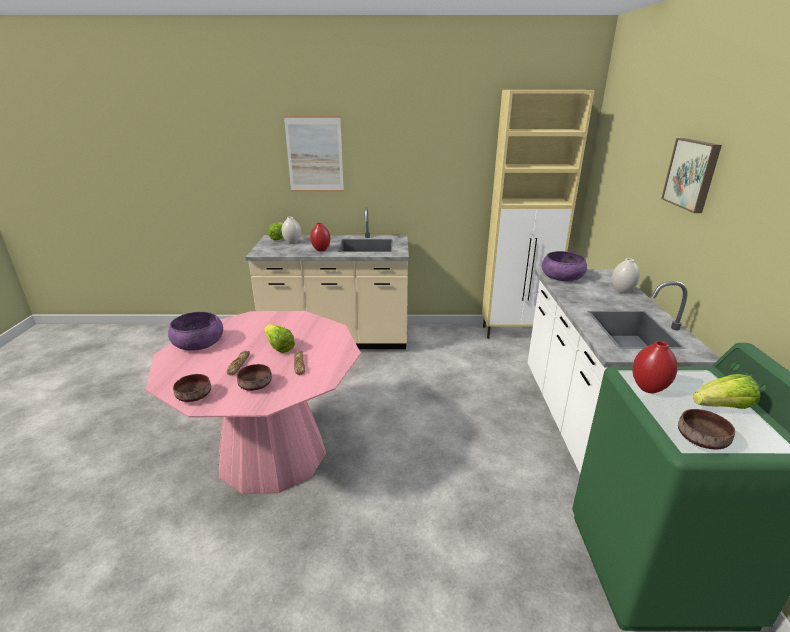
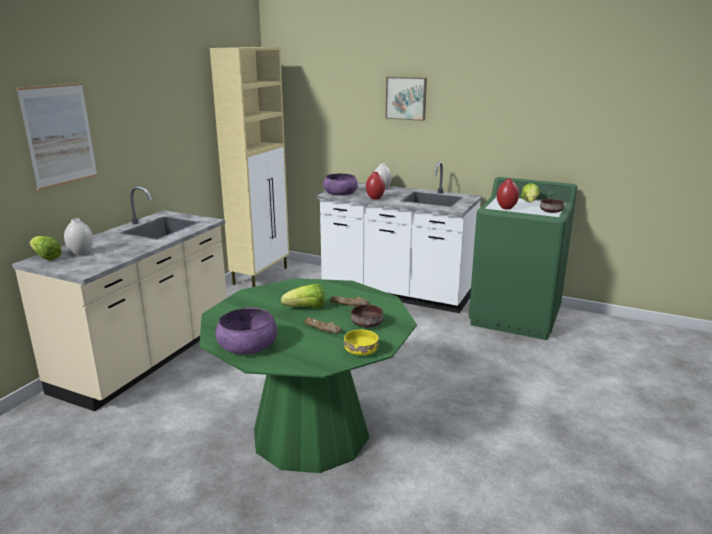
camera: 65 degrees left, 5 degrees down
pink dining table [146,311,361,494] -> green dining table [199,278,417,473]
brown bowl [173,374,211,402] -> yellow bowl [344,330,379,356]
red vase [310,223,331,251] -> red vase moved to [366,172,385,200]

